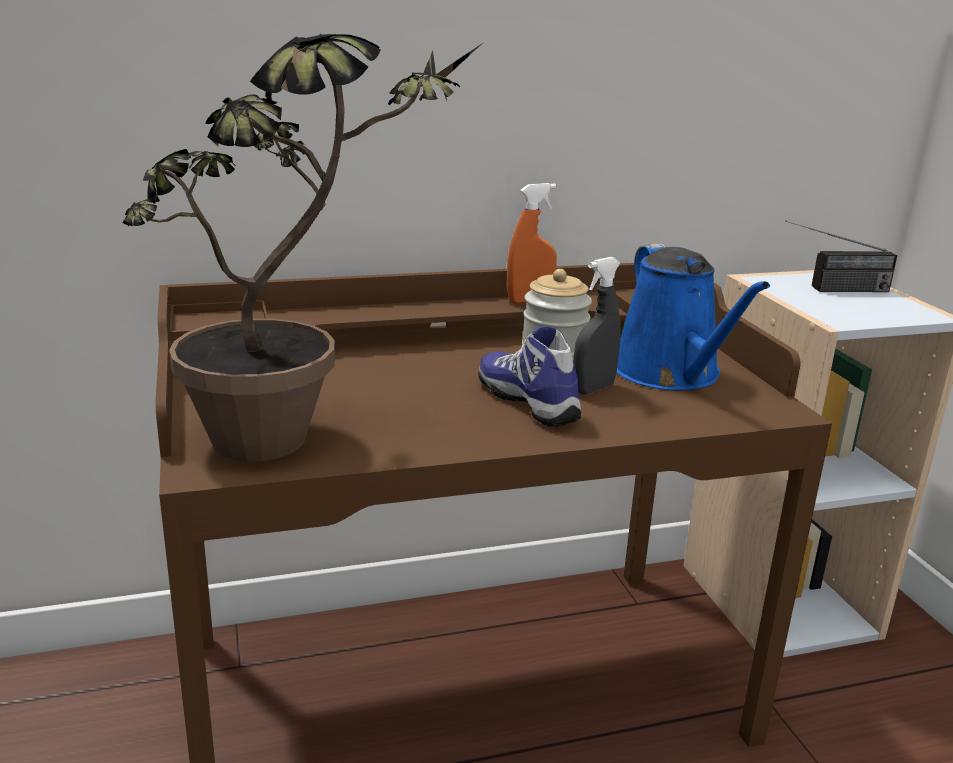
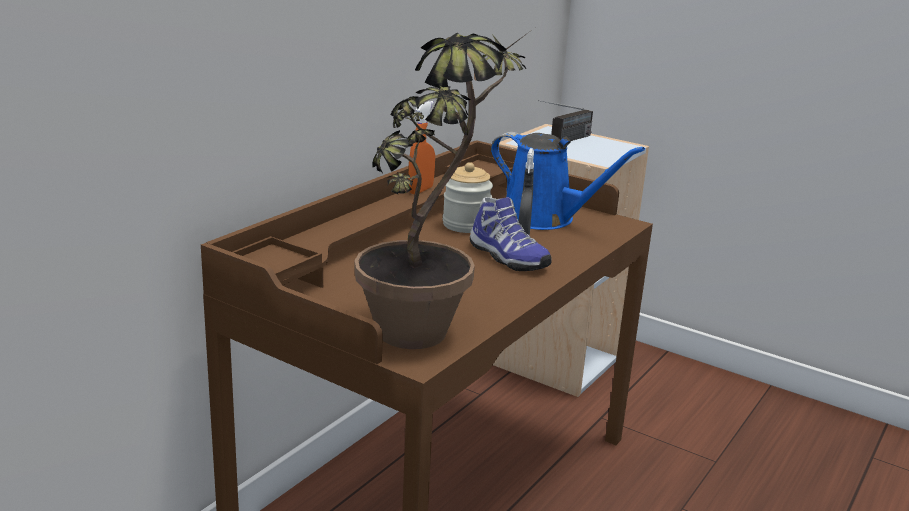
camera: 40 degrees left, 0 degrees up
shoe [478,326,581,426] -> shoe turned 150 degrees counterclockwise [470,197,552,271]

